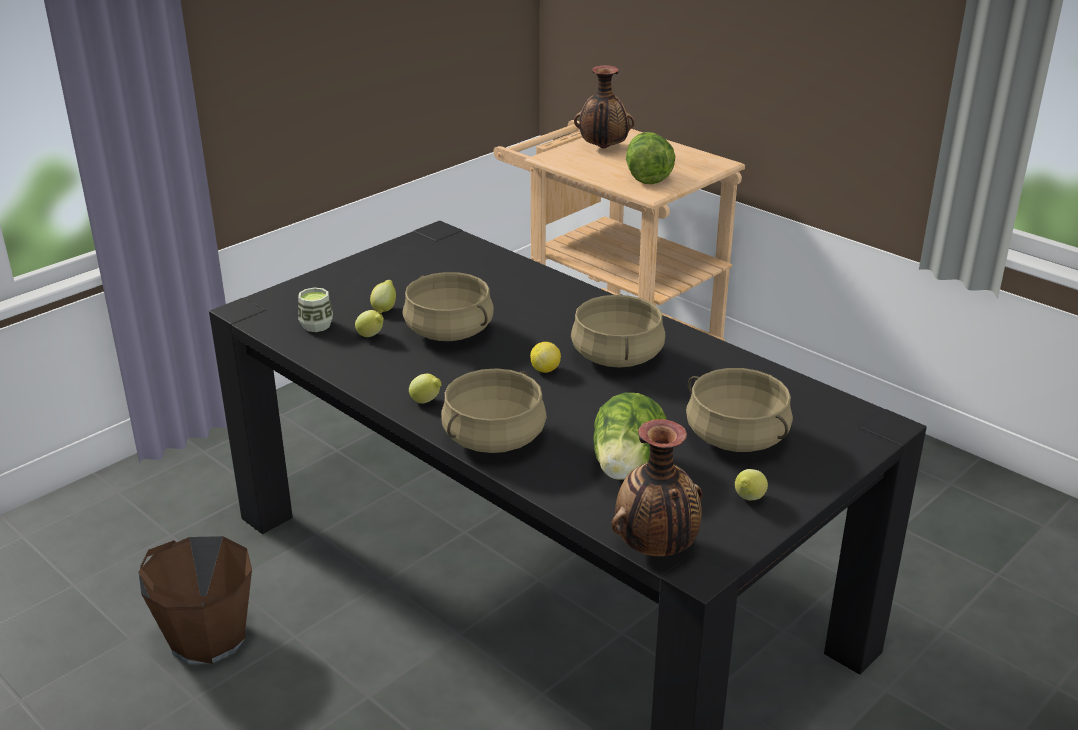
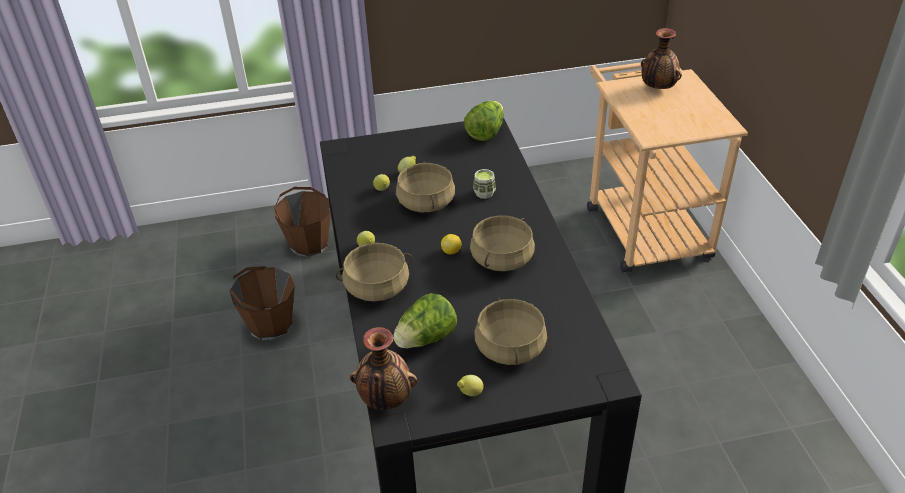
camera: 35 degrees right, 10 degrees up
cup [298,287,333,332] -> cup moved to [473,169,496,199]
lettuce [626,132,675,184] -> lettuce moved to [464,101,504,141]
none -> brown bucket [275,187,331,257]

